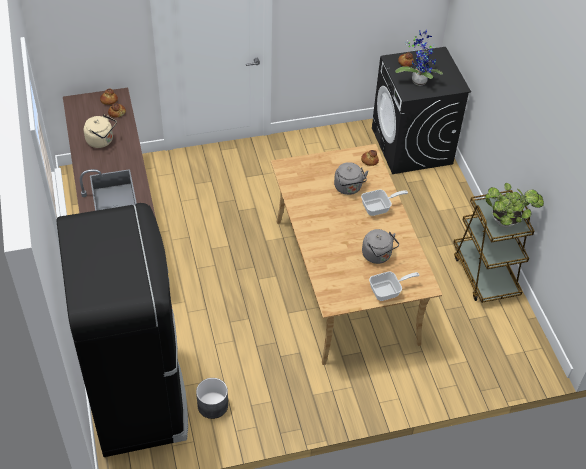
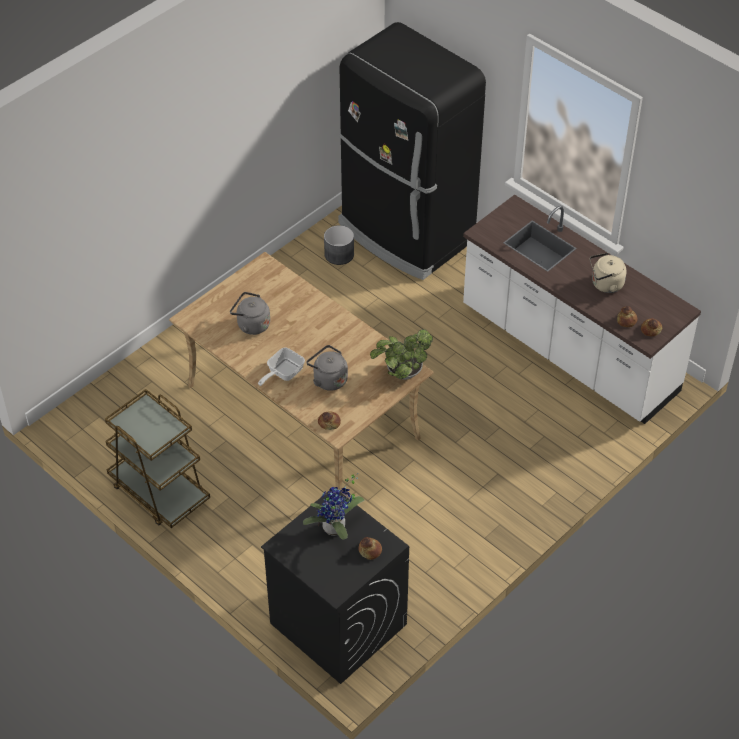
camera: 150 degrees right, 0 degrees up
frying pan [369,271,419,301] -> none
potted plant [485,183,544,228] -> potted plant moved to [370,329,433,380]

